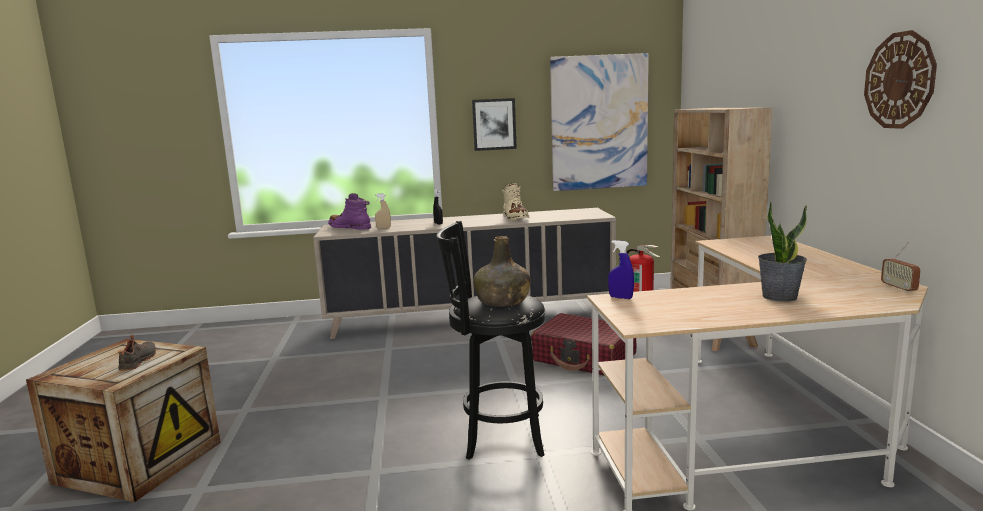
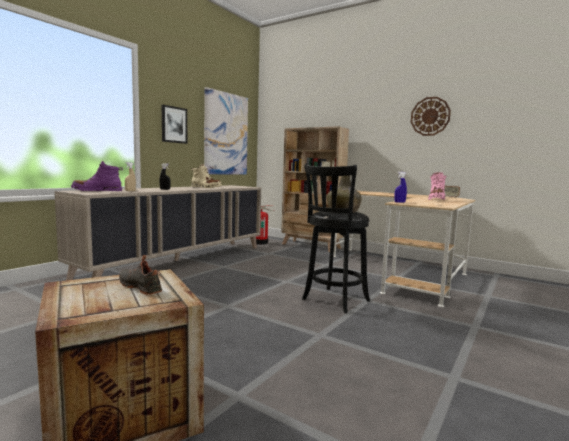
camera: 50 degrees left, 5 degrees down
red suitcase [531,313,637,376] -> none
potted plant [758,202,807,302] -> pink boot [428,172,446,200]

